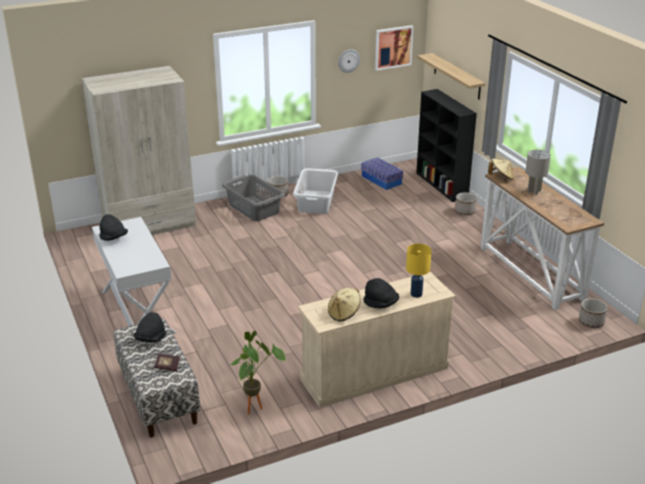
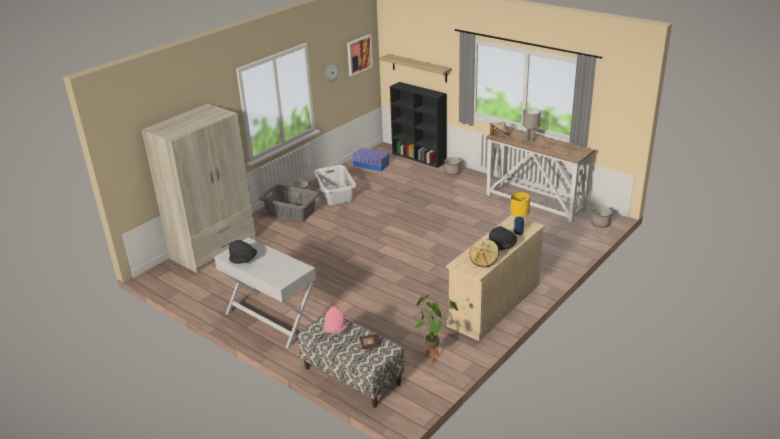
camera: 25 degrees left, 0 degrees up
black hat [133,312,166,343] -> pink hat [323,306,347,333]

